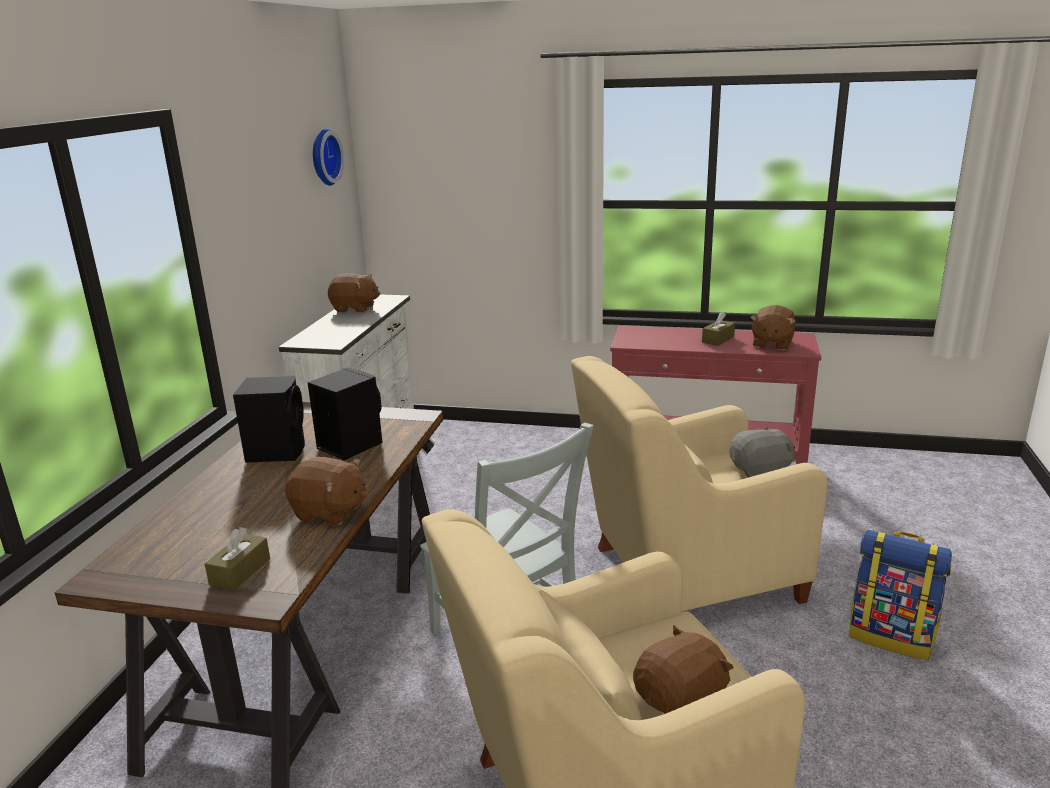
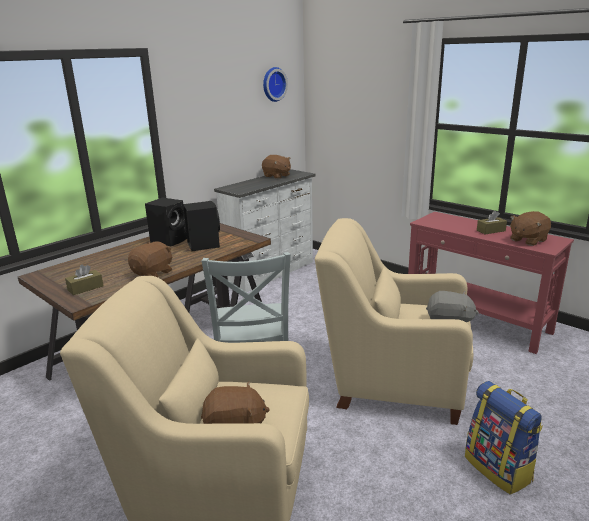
camera: 30 degrees right, 0 degrees up
brown plush toy [285,457,367,526] -> brown plush toy turned 105 degrees counterclockwise [128,241,172,277]

